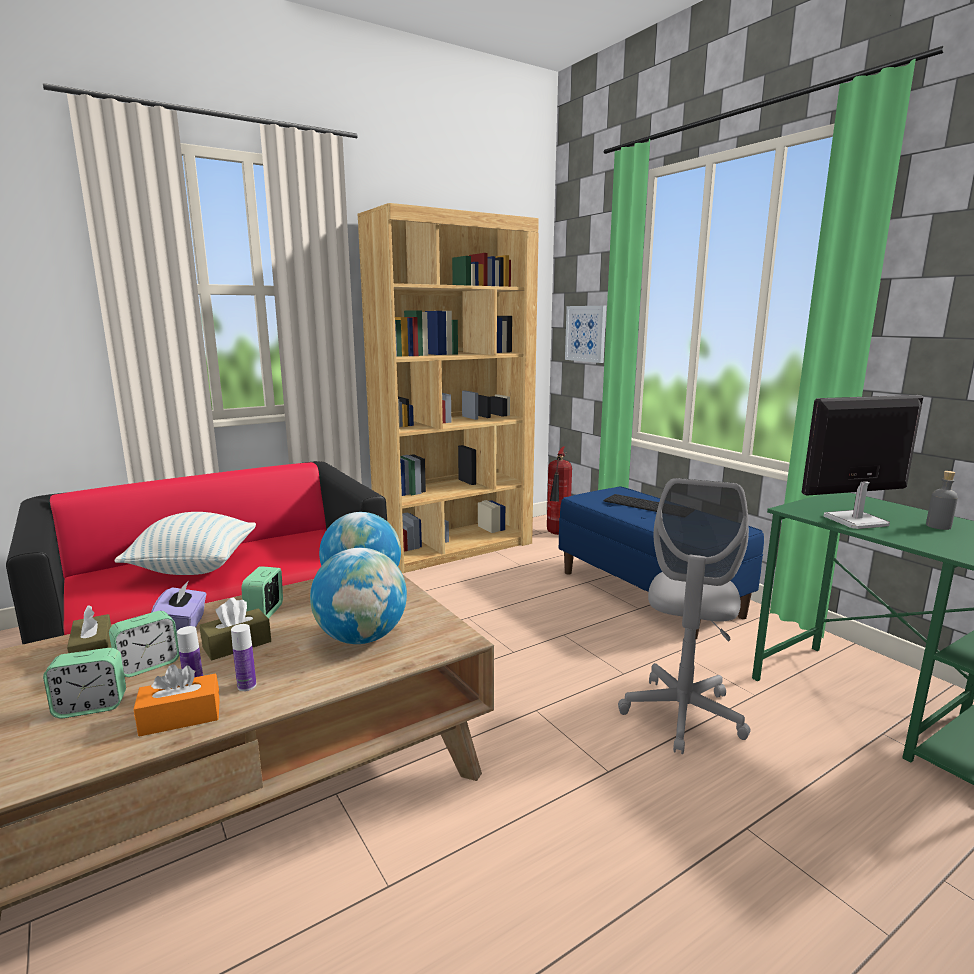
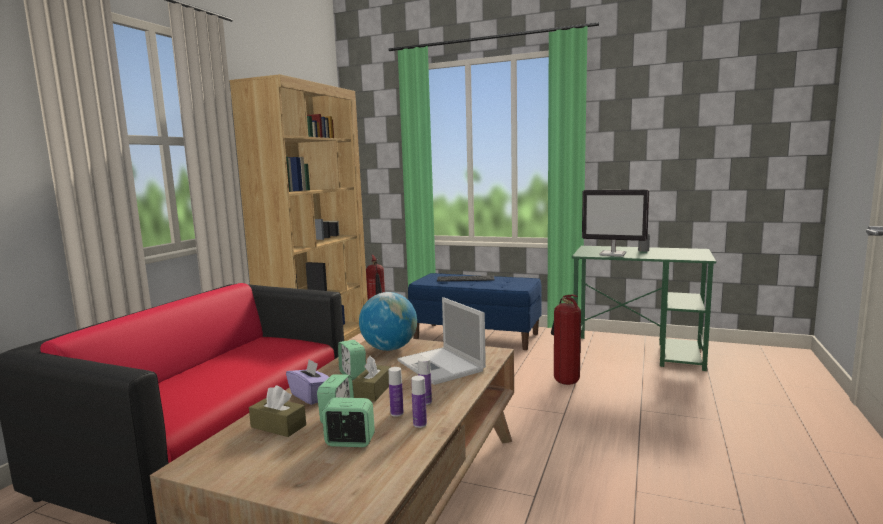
camera: 35 degrees left, 5 degrees down
alarm clock [43,648,126,718] -> alarm clock turned 120 degrees counterclockwise [322,397,375,447]
pillow [115,512,256,575] -> none
orange tissue box [134,664,220,737] -> bottle [411,375,427,428]
globe [310,548,407,644] -> laptop [397,297,486,385]
picture [565,306,606,363] -> none
grey office chair [618,478,751,754] -> fire extinguisher [551,294,581,385]
monitor [802,395,923,529] -> monitor turned 105 degrees counterclockwise [582,190,649,257]

